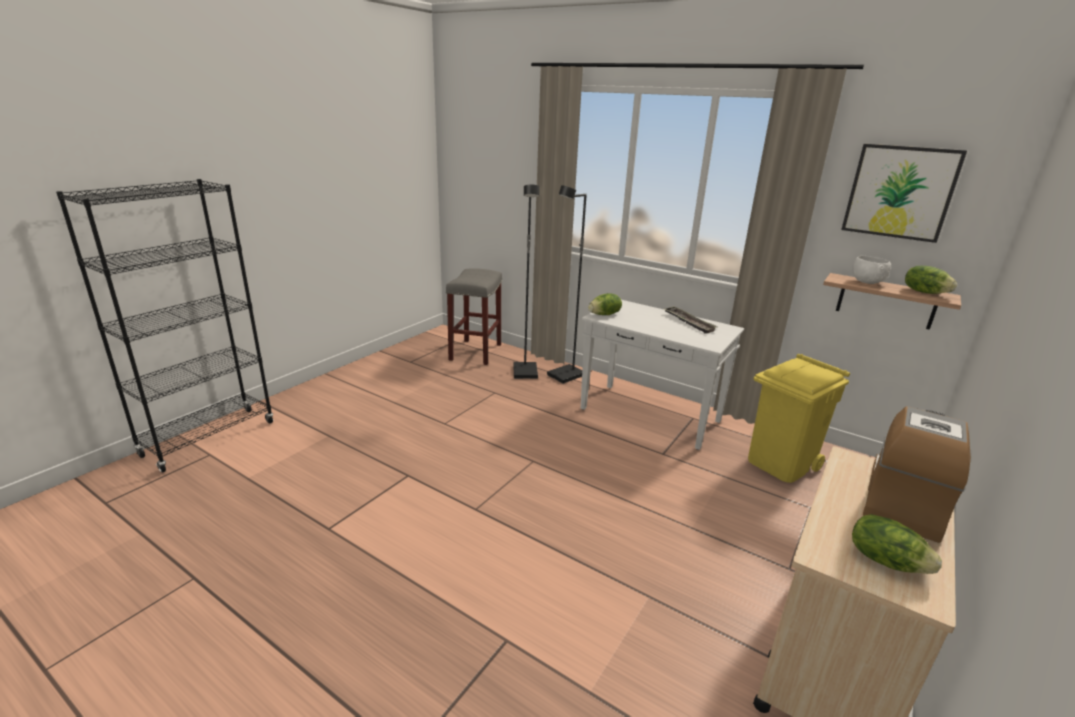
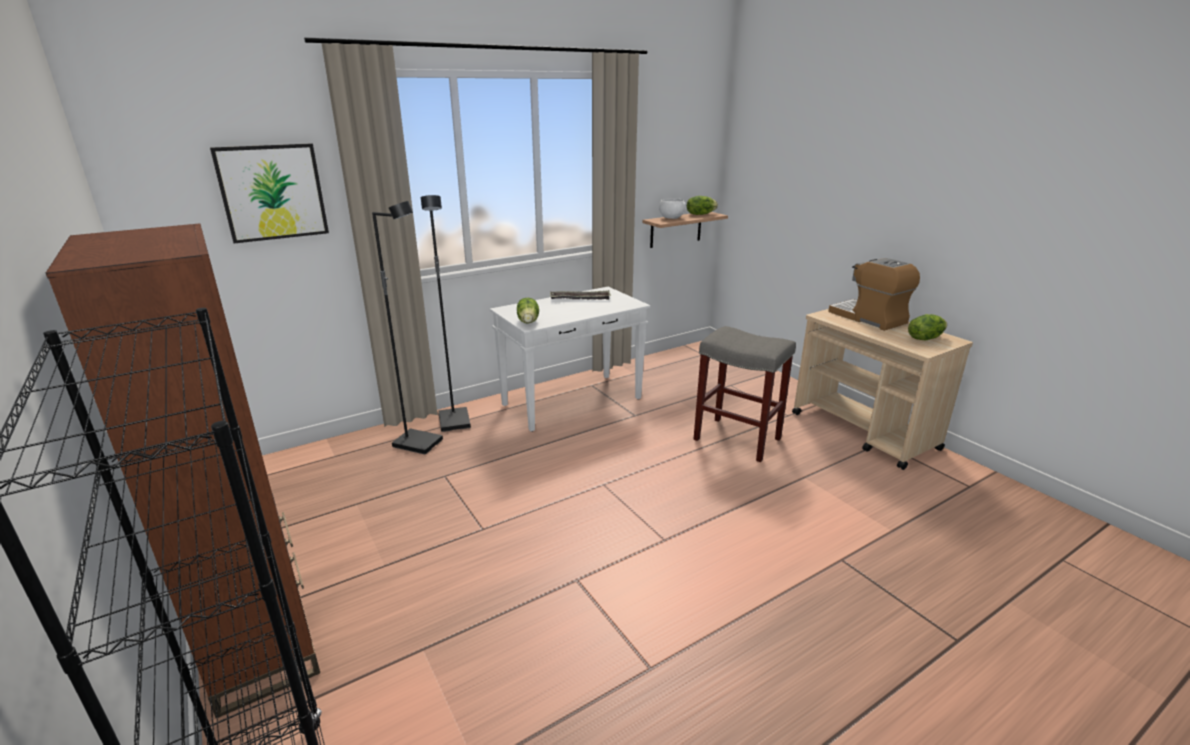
camera: 65 degrees left, 0 degrees up
grey stool [446,268,502,365] -> grey stool moved to [693,326,796,462]
yellow trash can [748,354,850,483] -> none
picture [841,144,967,243] -> picture moved to [210,143,329,243]
none -> brown bookcase [46,223,320,718]

